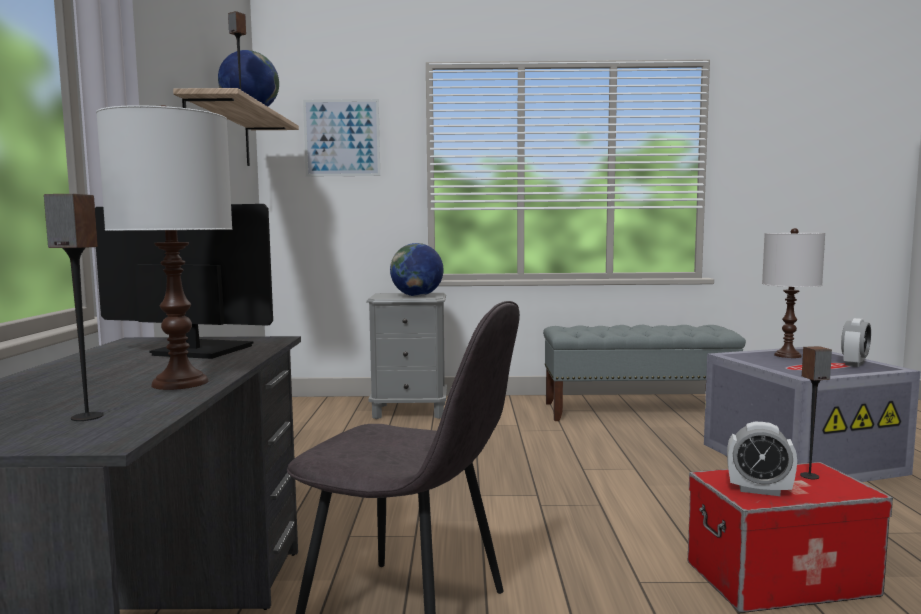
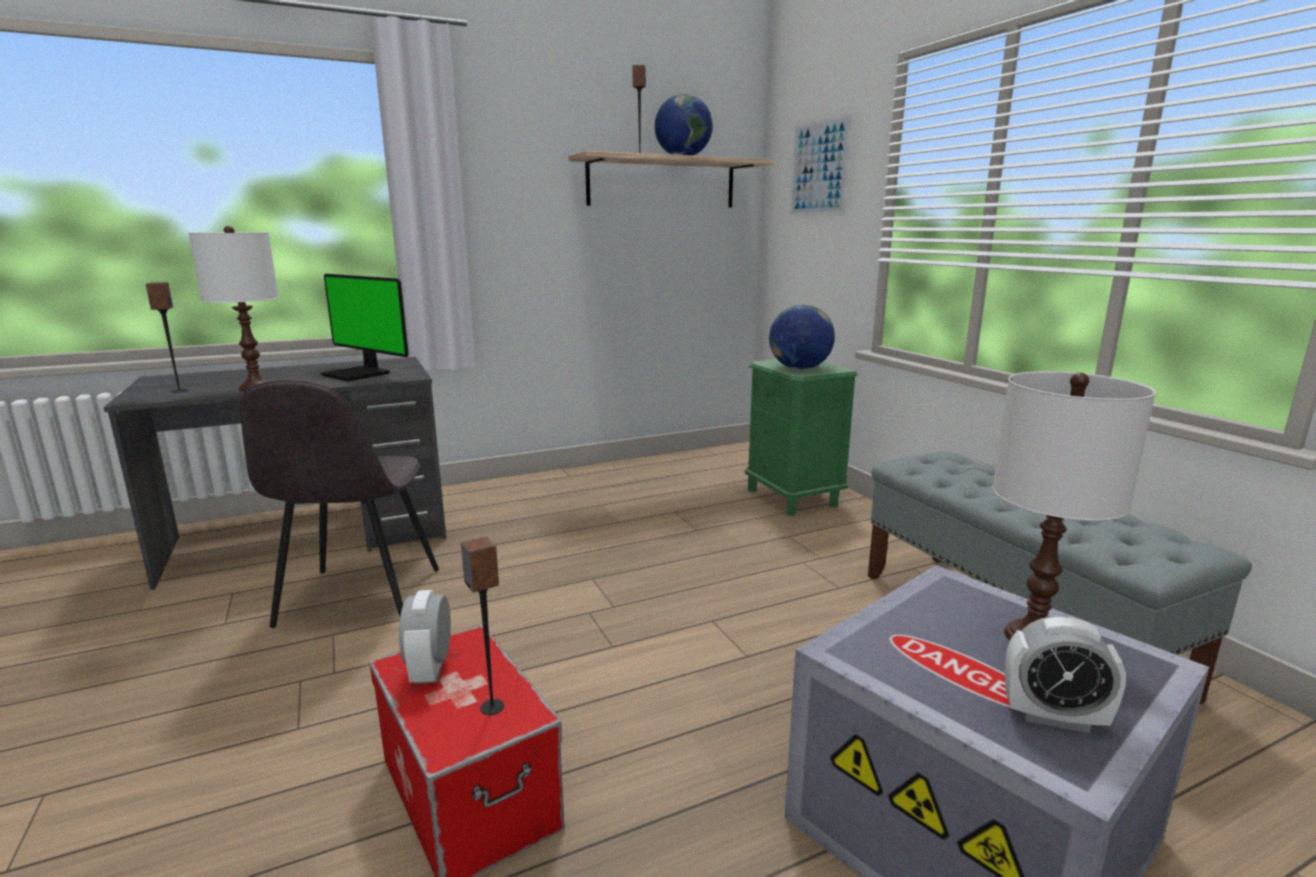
camera: 65 degrees right, 10 degrees up
monitor [95,204,273,359] -> monitor turned 135 degrees clockwise [321,274,409,381]
grey nightstand [366,293,447,419] -> green nightstand [745,359,858,516]

